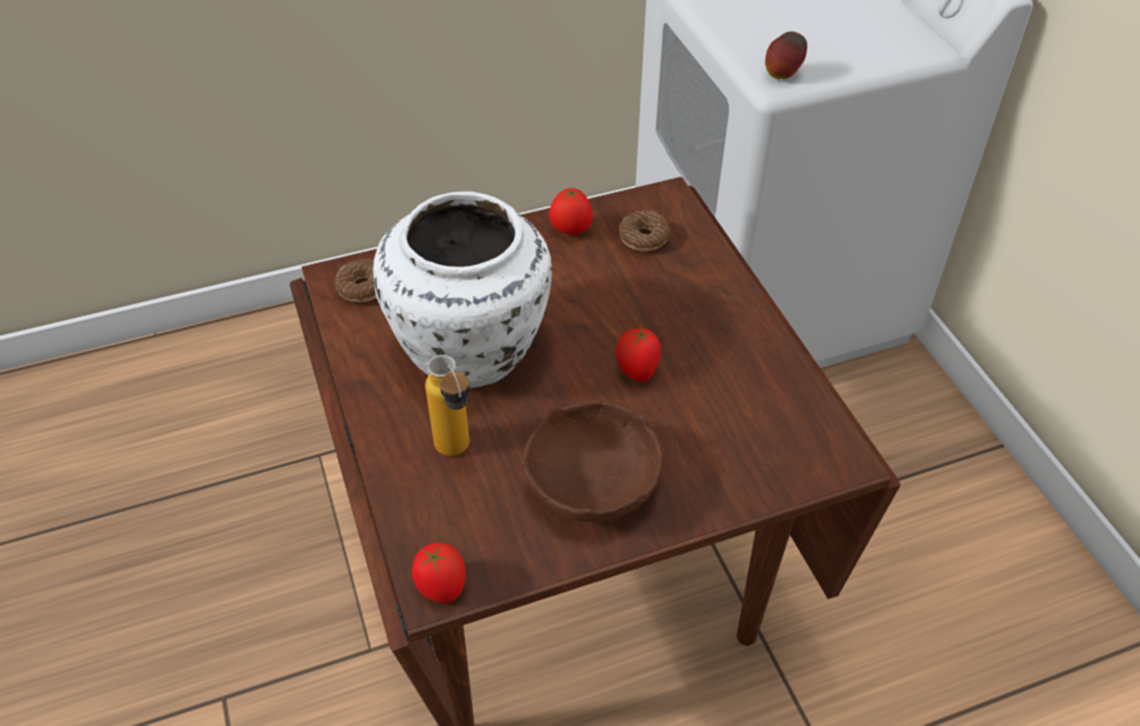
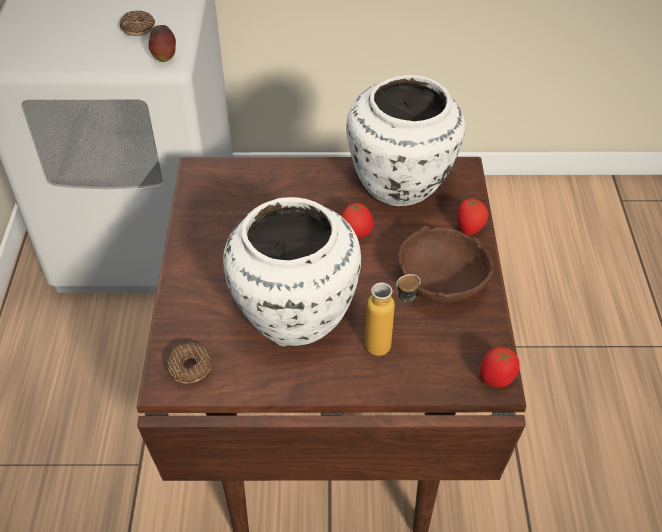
camera: 70 degrees left, 0 degrees up
tomato [549,187,593,235] -> tomato moved to [457,198,488,235]
donut [619,211,670,251] -> donut moved to [120,11,155,36]
none -> white vase [346,75,465,206]

